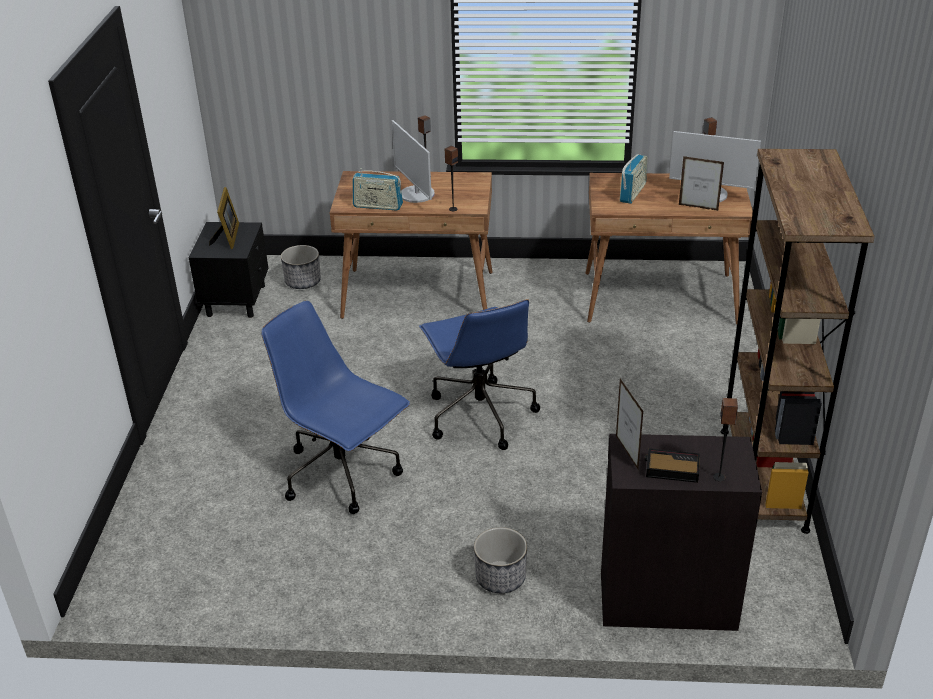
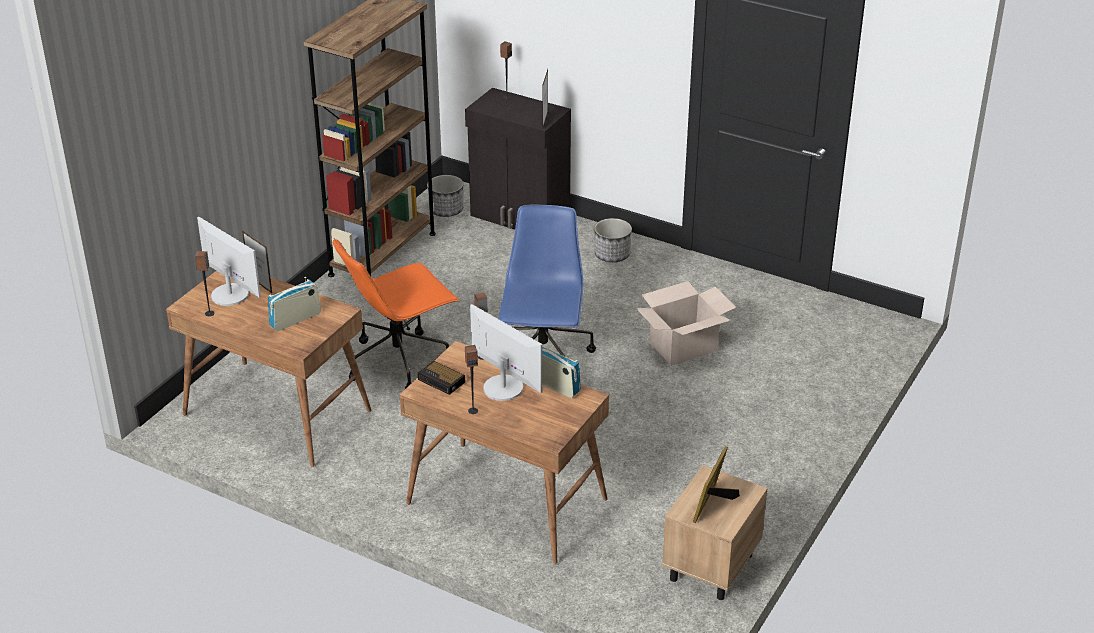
camera: 155 degrees left, 0 degrees up
black nightstand [189,222,269,318] -> beige nightstand [662,465,768,600]
blue office chair [261,301,410,514] -> cardboard box [636,281,736,366]
planter [281,245,321,289] -> planter moved to [427,175,464,217]
monitor [391,120,435,203] -> monitor turned 45 degrees counterclockwise [470,304,542,401]
alarm clock [645,448,700,483] -> alarm clock moved to [418,361,465,395]
none -> orange office chair [333,238,459,389]

